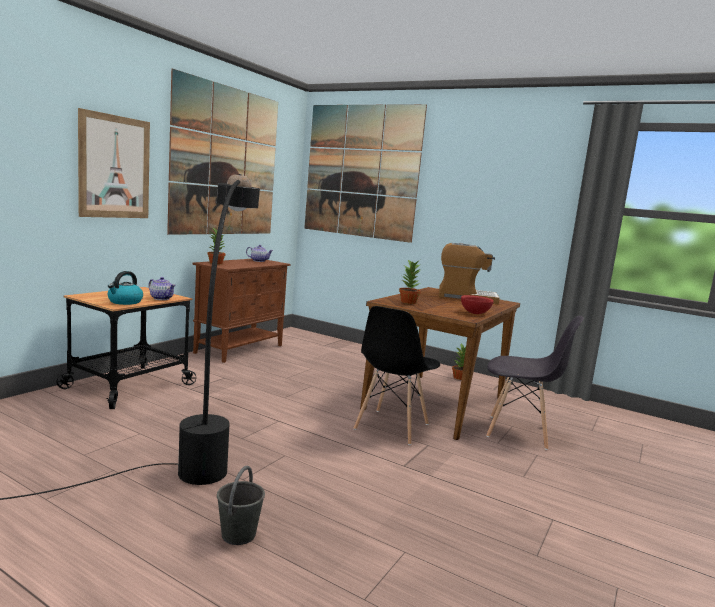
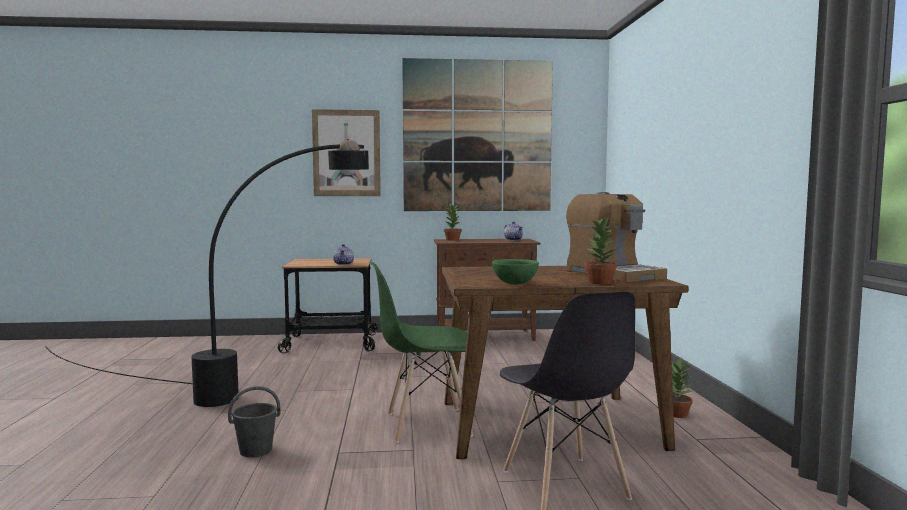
camera: 55 degrees right, 5 degrees down
kettle [108,271,143,305] -> none
grey bucket [217,465,265,545] -> grey bucket moved to [228,386,281,457]
picture [304,104,427,243] -> none
black chair [354,306,440,445] -> green chair [370,262,474,443]
potted plant [399,260,421,304] -> potted plant moved to [584,217,617,284]
red bowl [461,295,494,314] -> green bowl [492,259,539,285]

